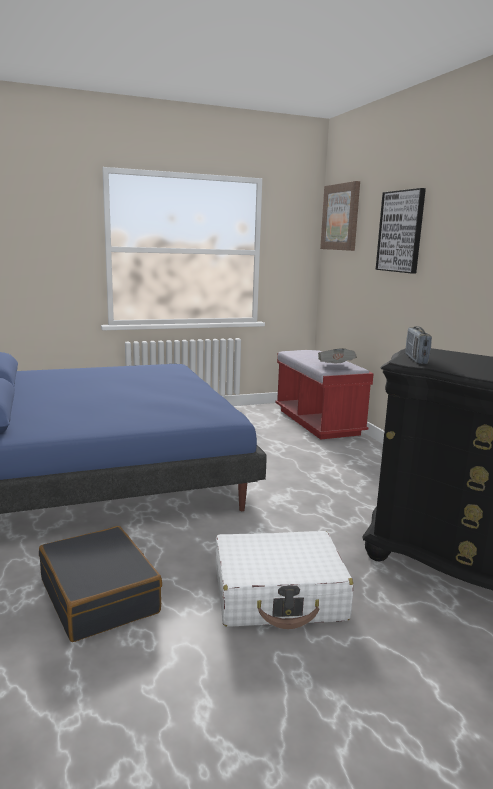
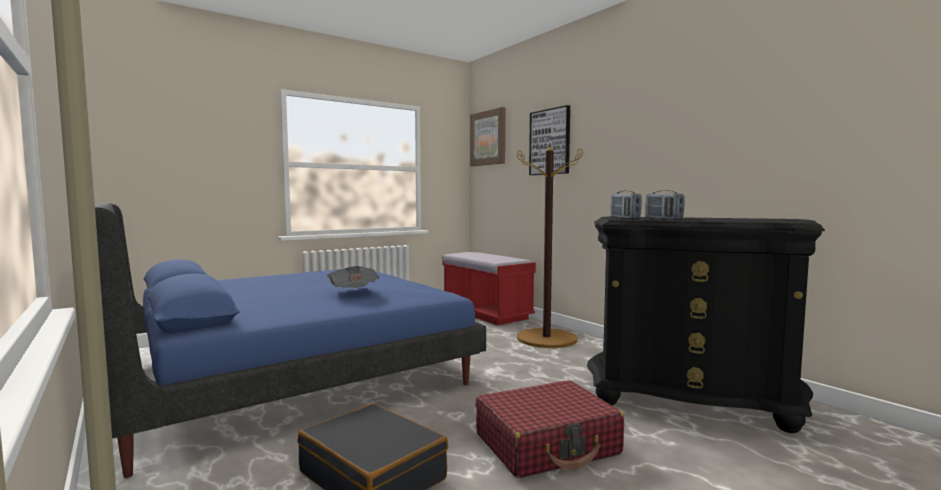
camera: 15 degrees left, 10 degrees down
white suitcase [216,531,354,629] -> red suitcase [476,380,624,478]
newspaper [318,348,357,363] -> newspaper moved to [327,266,379,288]
none -> brown clothes rack [517,147,583,348]
none -> radio [645,190,685,220]

